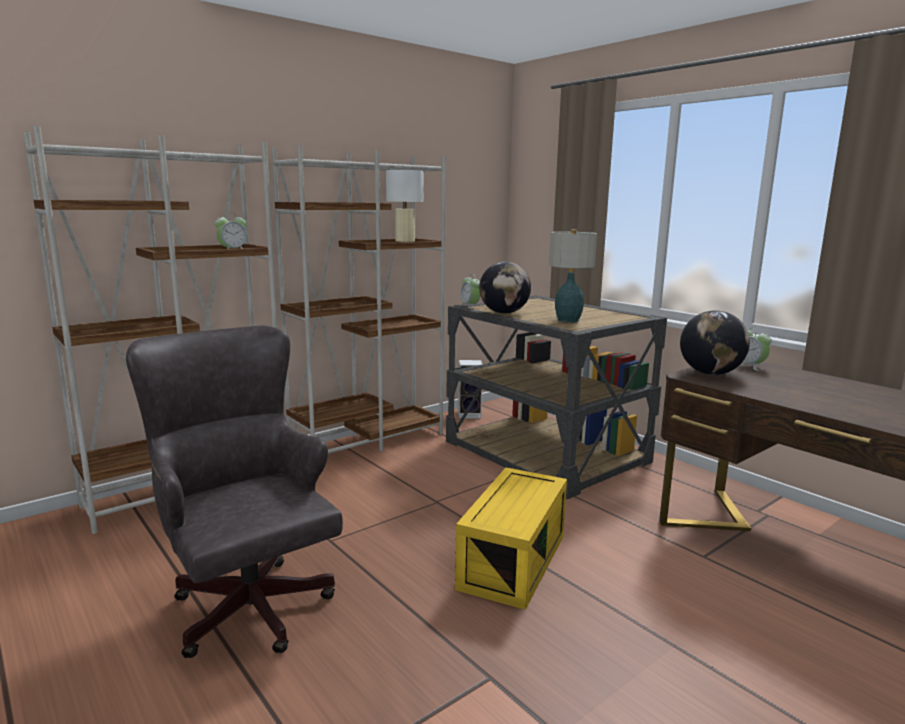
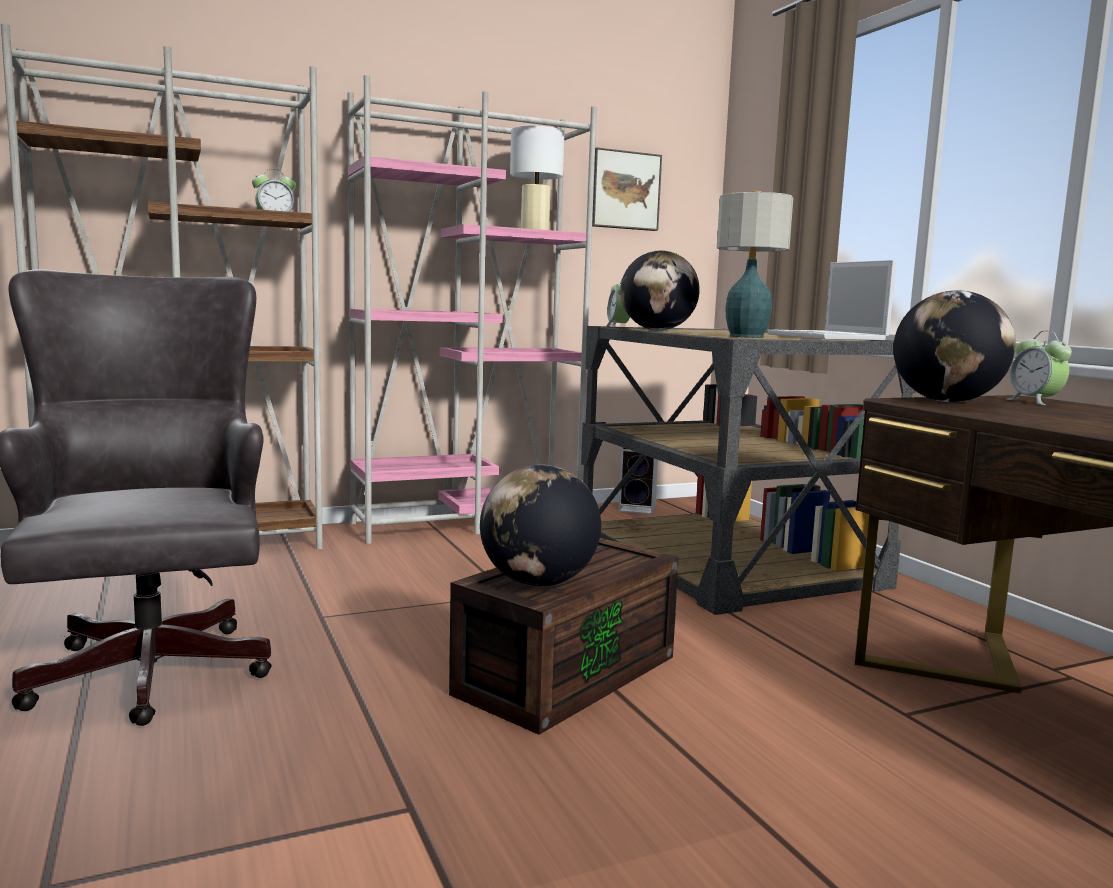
camera: 15 degrees right, 5 degrees down
brown bookcase [272,145,446,454] -> pink bookcase [348,75,597,544]
yellow storage box [455,468,567,610] -> brown storage box [449,538,679,735]
none -> globe [480,465,601,586]
none -> picture [592,148,662,231]
none -> laptop [767,260,896,340]

